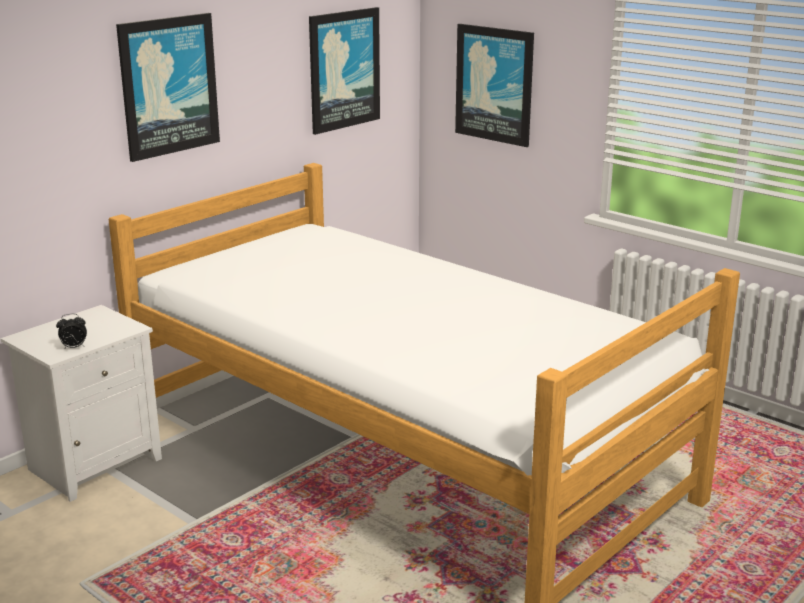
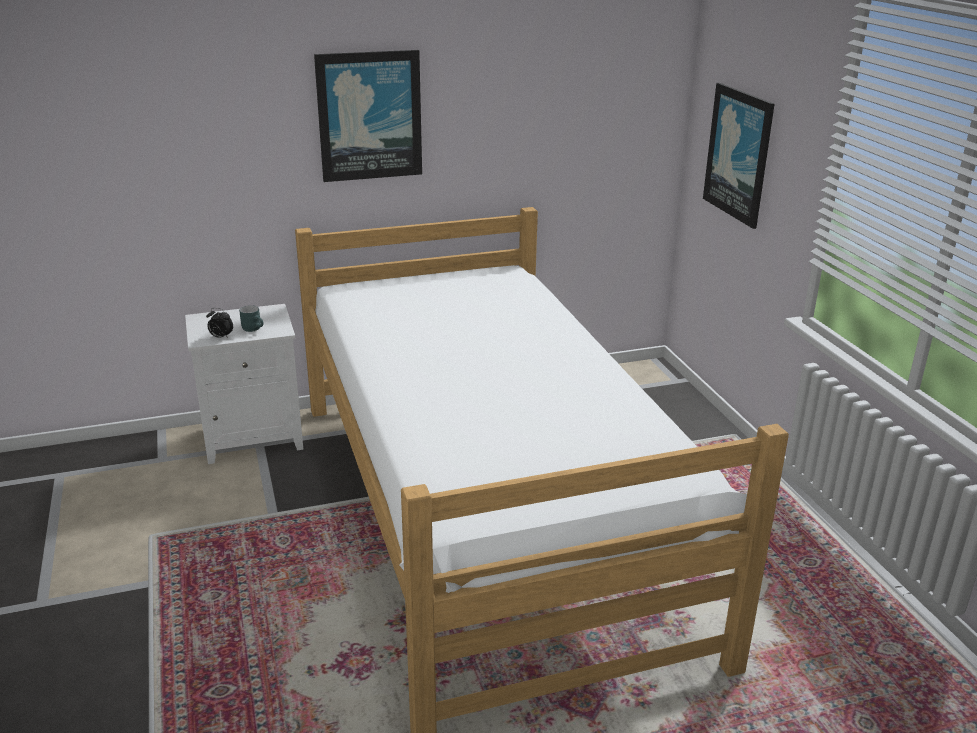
camera: 30 degrees right, 5 degrees up
picture [309,7,380,135] -> none
none -> turquoise mug [239,305,264,332]

